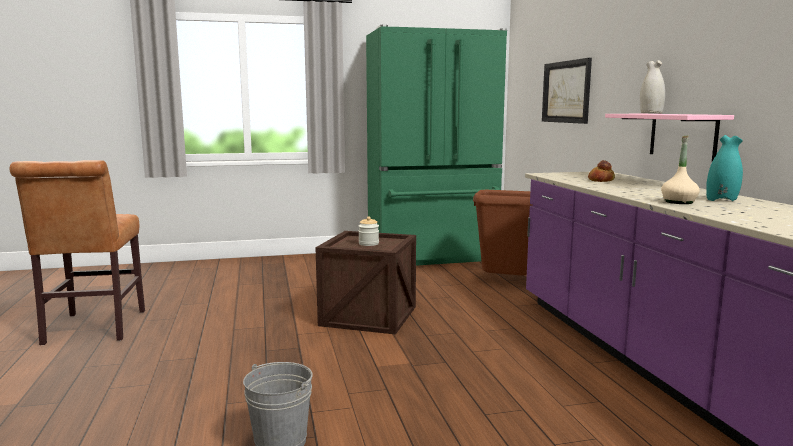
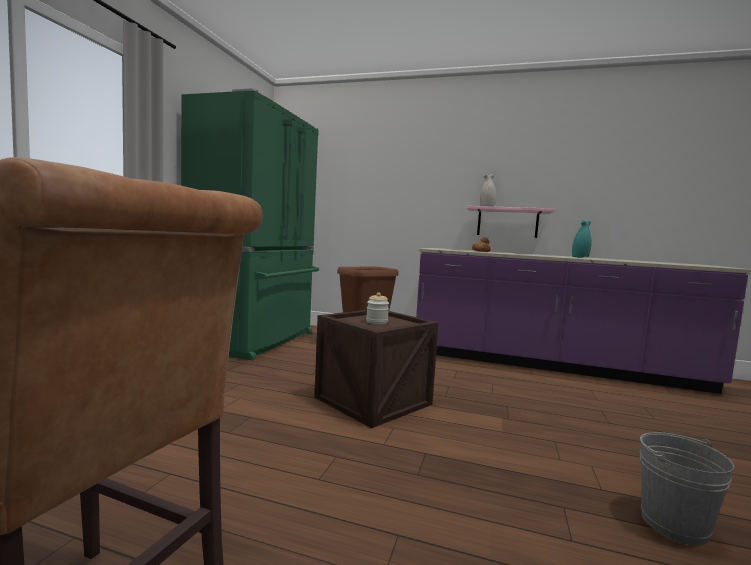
camera: 60 degrees left, 5 degrees down
picture [542,58,592,124] -> none
beige bottle [661,135,700,204] -> none

